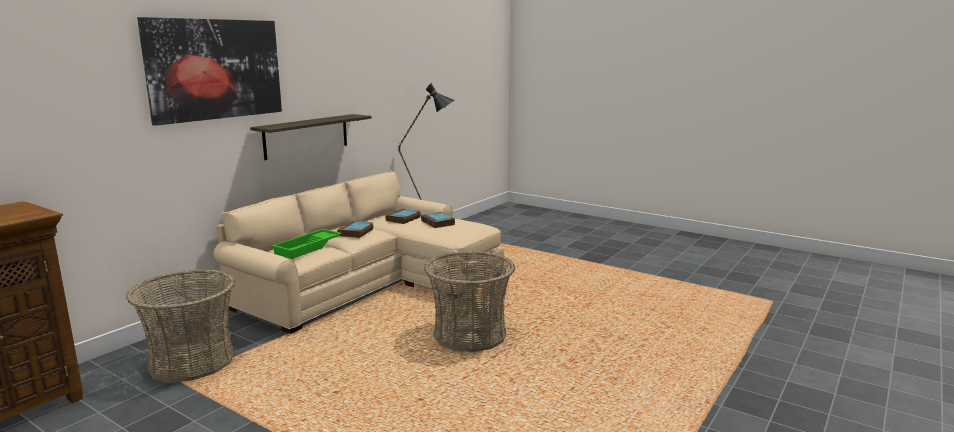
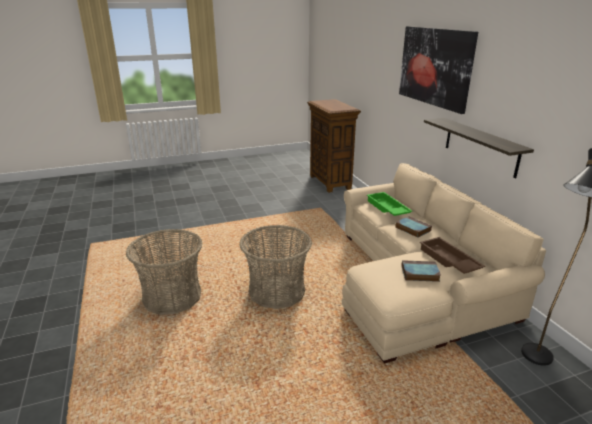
camera: 125 degrees right, 10 degrees up
basket [126,269,235,383] -> basket moved to [126,229,202,315]
book [385,208,421,224] -> brown tray [420,237,485,274]

